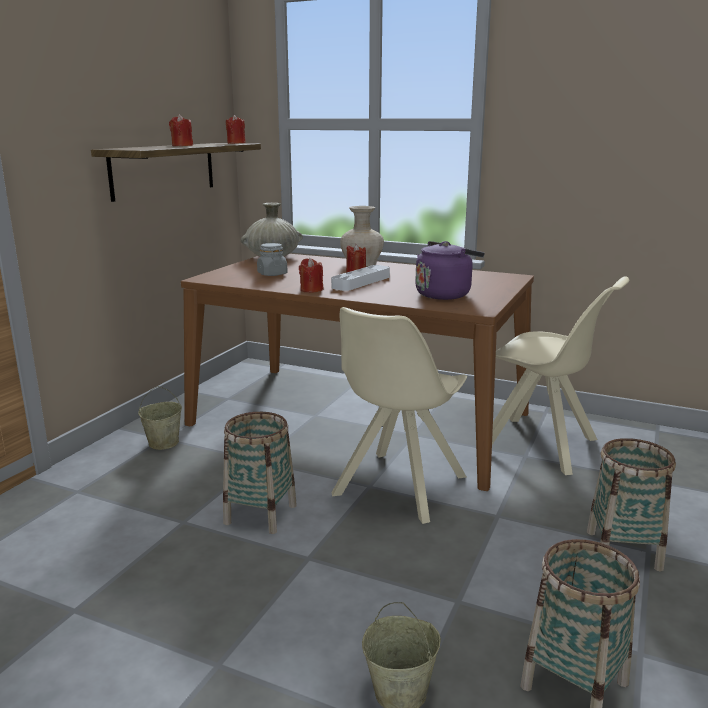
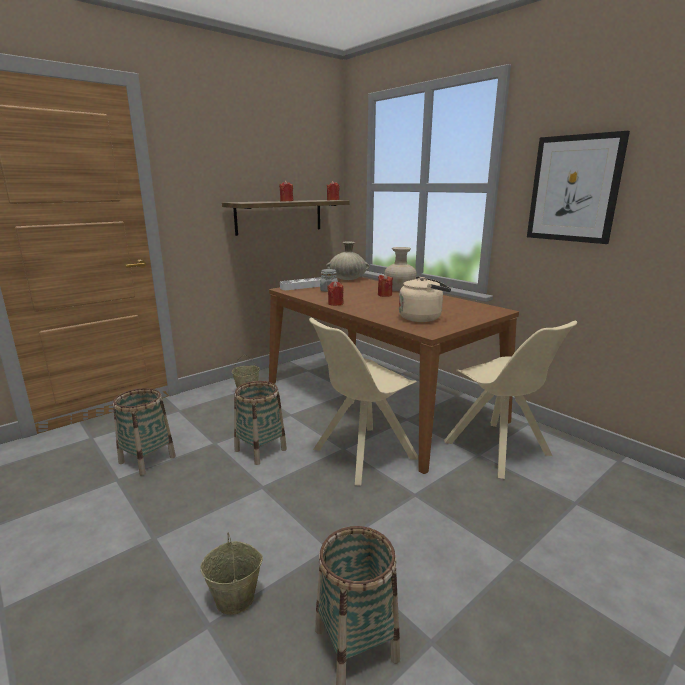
camera: 25 degrees right, 0 degrees up
grey tray [331,265,390,291] -> grey tray moved to [280,277,322,290]
purple kettle [415,241,485,300] -> beige kettle [399,276,451,322]
basket [587,438,676,572] -> basket moved to [113,388,176,476]
none -> picture [527,131,630,244]

